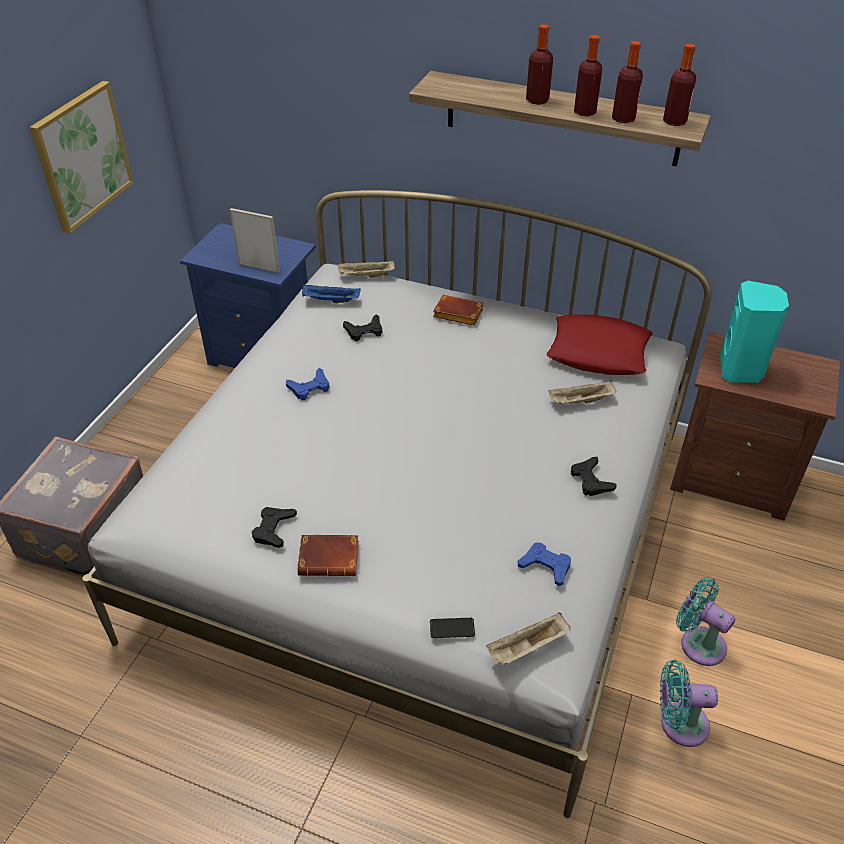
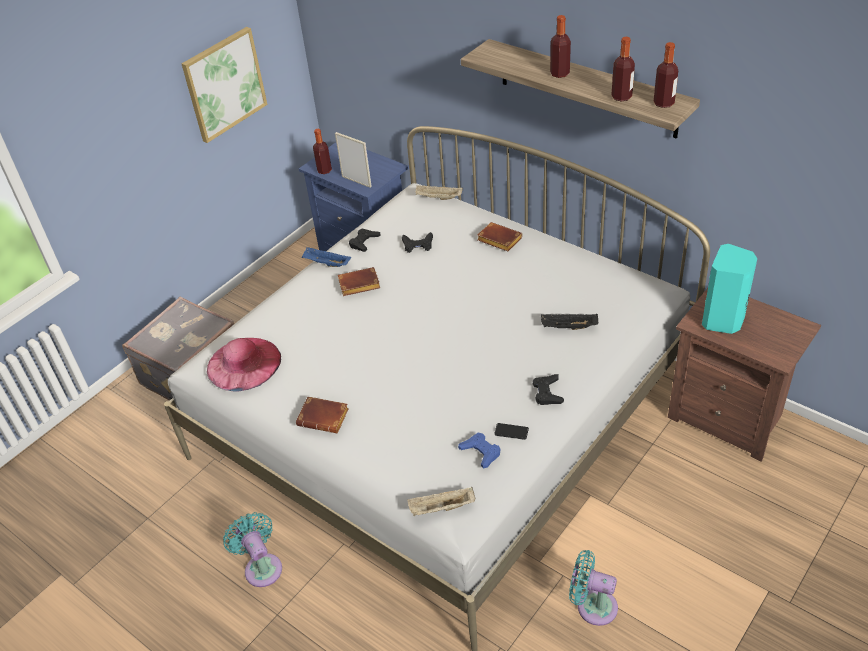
camera: 20 degrees right, 0 degrees up
black game controller [252,507,297,548] -> black game controller moved to [349,229,380,252]
blue game controller [286,368,329,400] -> brown book [338,267,380,296]
blue tray [302,285,361,303] -> blue tray moved to [302,247,351,267]
phone [430,618,475,638] -> phone moved to [494,423,529,440]
red pillow [547,314,653,375] -> none
beige tray [548,380,616,405] -> black tray [541,314,598,330]
bottle [574,35,602,116] -> bottle moved to [313,129,332,174]
turquoise fan [676,578,735,666] -> turquoise fan moved to [223,512,282,587]
none -> pink hat [207,338,281,392]

